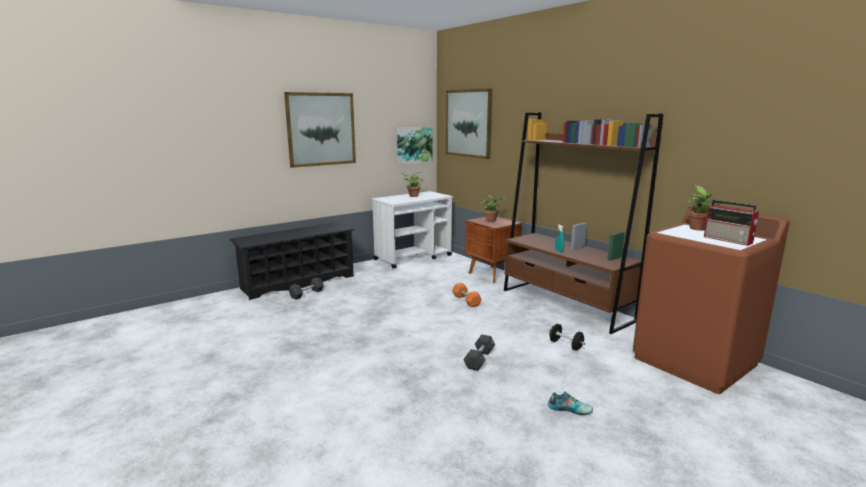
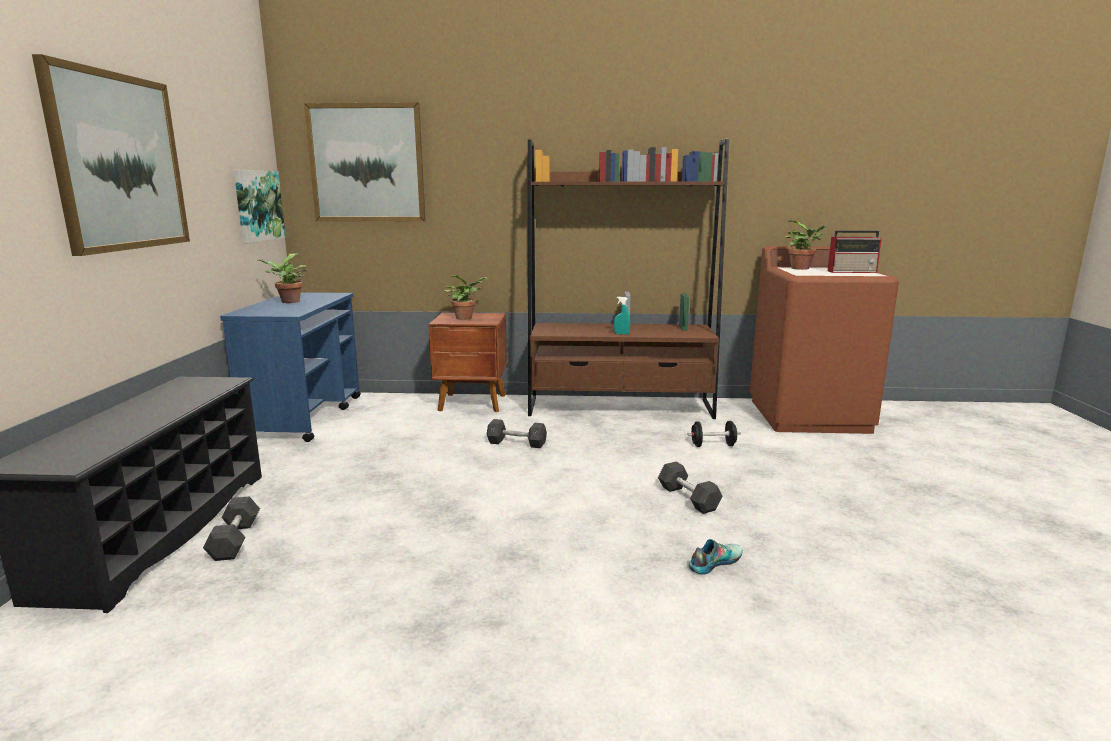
camera: 50 degrees left, 0 degrees up
white cart [372,191,453,268] -> blue cart [220,292,361,442]
orange dumbbell [452,283,481,307] -> grey dumbbell [487,419,547,448]
shoe [548,392,593,416] -> shoe moved to [689,539,743,575]

